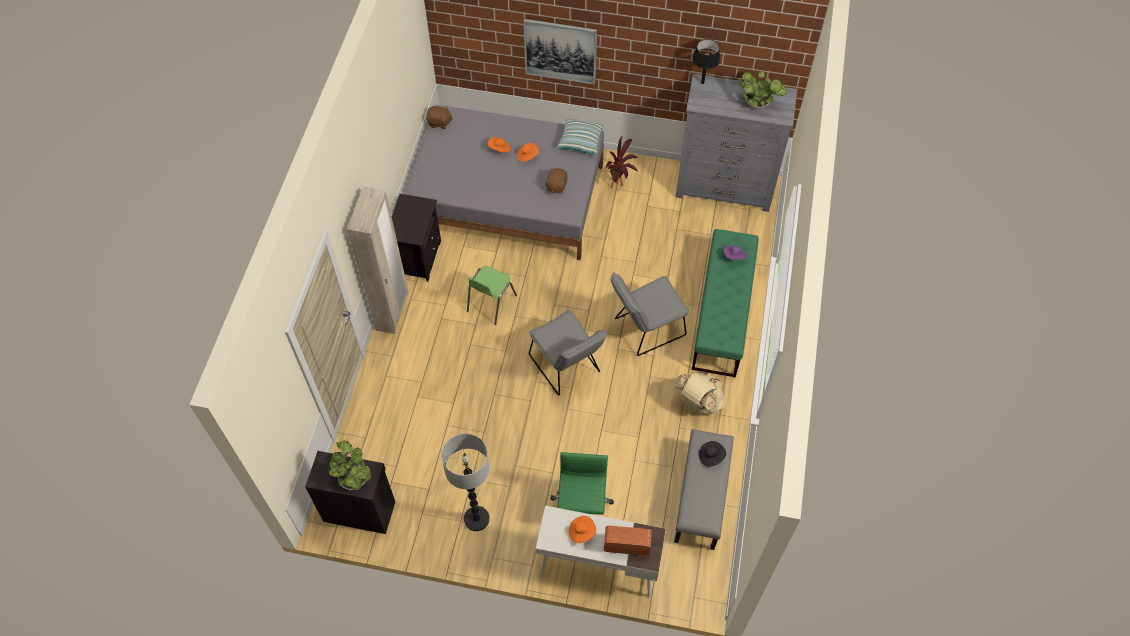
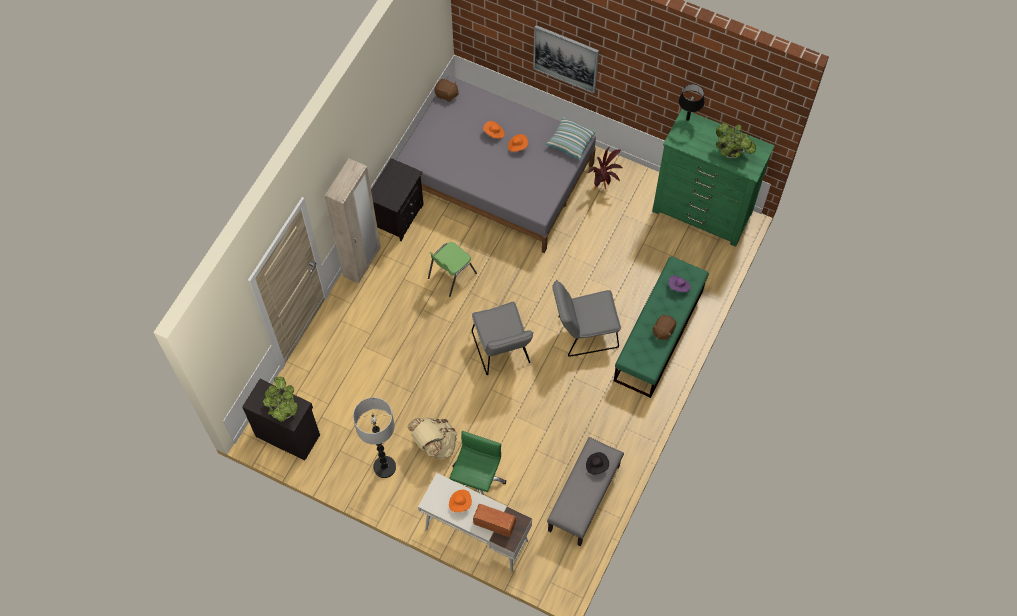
camera: 15 degrees right, 5 degrees up
brown plush toy [545,168,568,194] -> brown plush toy moved to [652,315,676,340]
beige backpack [674,371,724,414] -> beige backpack moved to [407,417,457,459]
grey dresser [676,74,797,212] -> green dresser [652,109,775,247]

